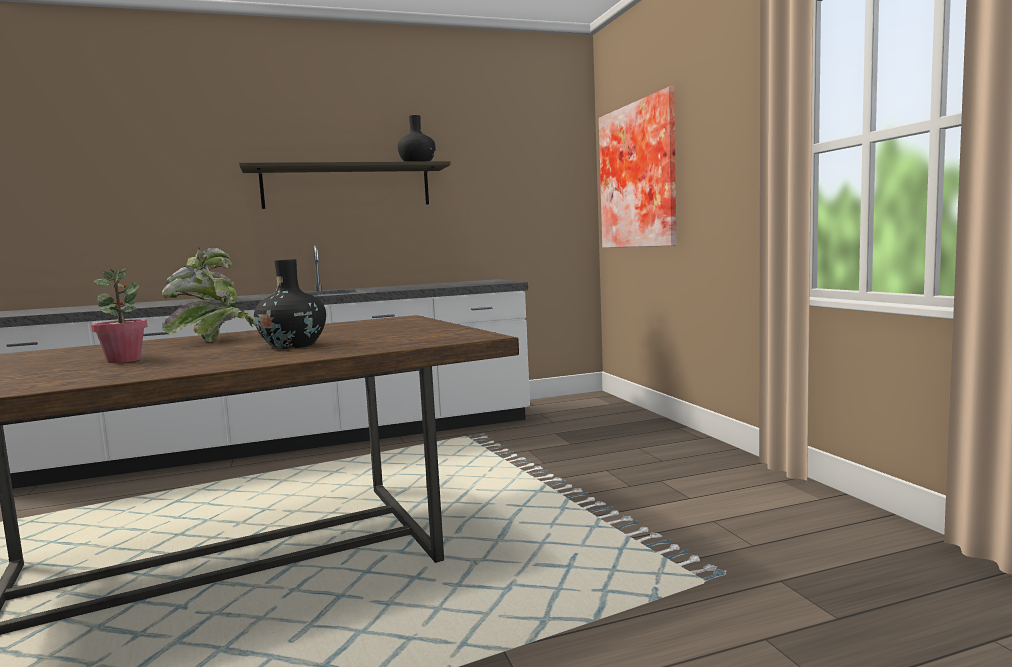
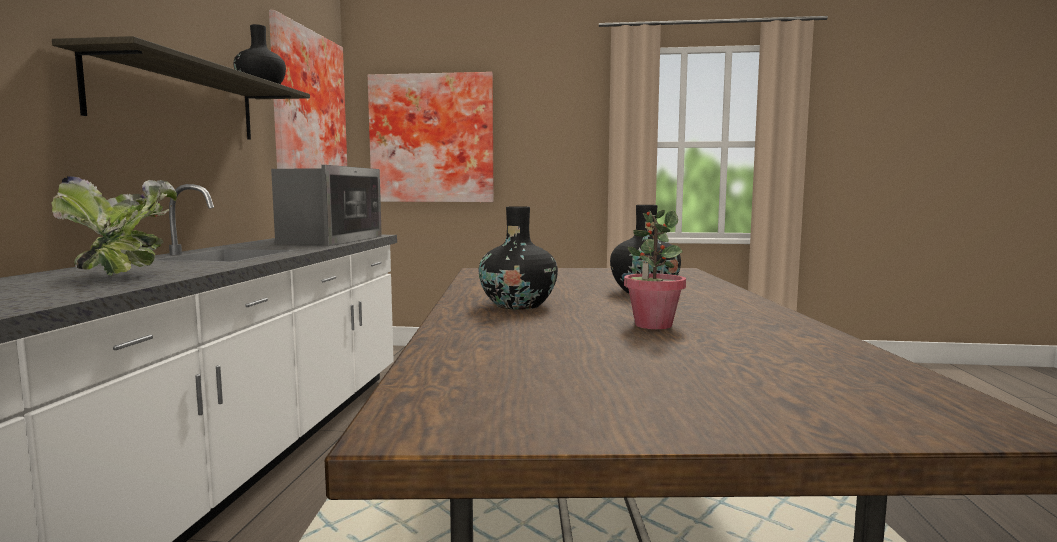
camera: 65 degrees left, 0 degrees up
potted plant [162,264,255,342] -> black vase [479,206,558,310]
none -> picture [269,10,347,169]
none -> microwave [271,165,382,246]

